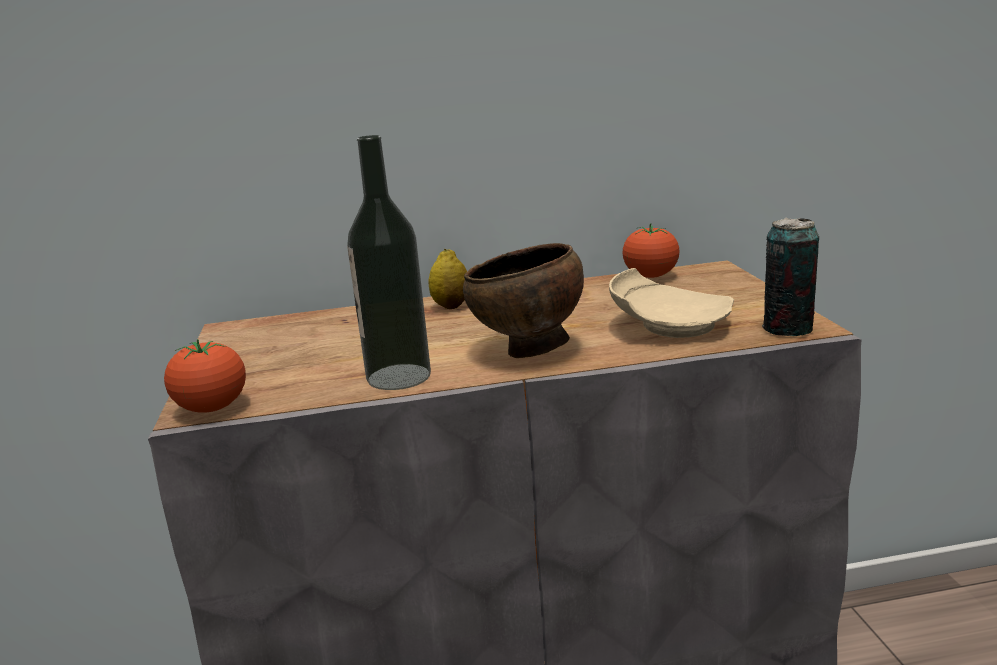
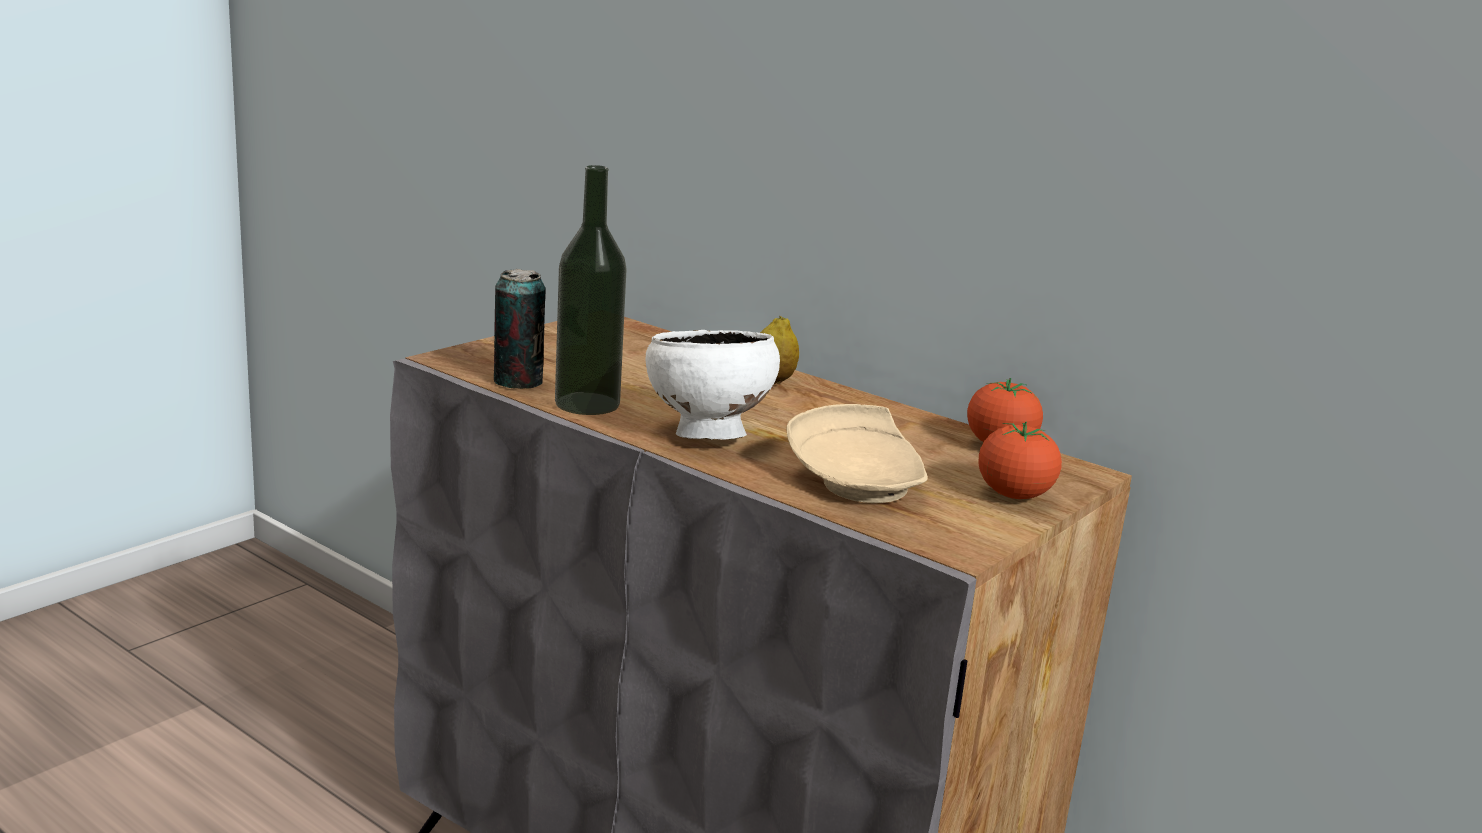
camera: 45 degrees right, 0 degrees up
tomato [164,339,246,412] -> tomato moved to [978,422,1062,499]
brown bowl [463,243,584,358] -> white bowl [646,330,780,440]
can [762,218,819,336] -> can moved to [494,269,545,389]

